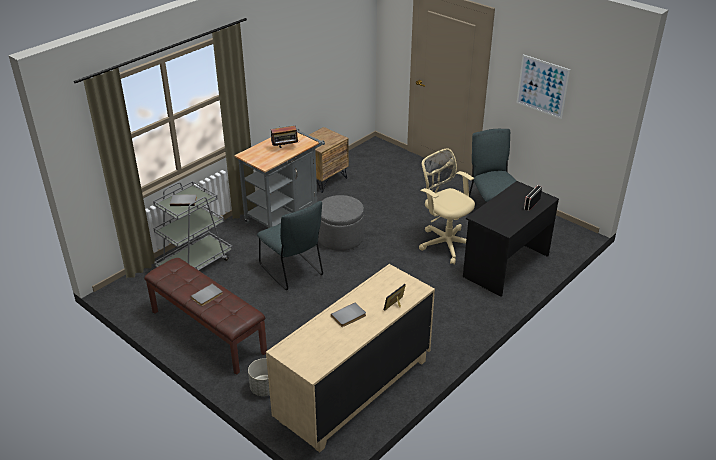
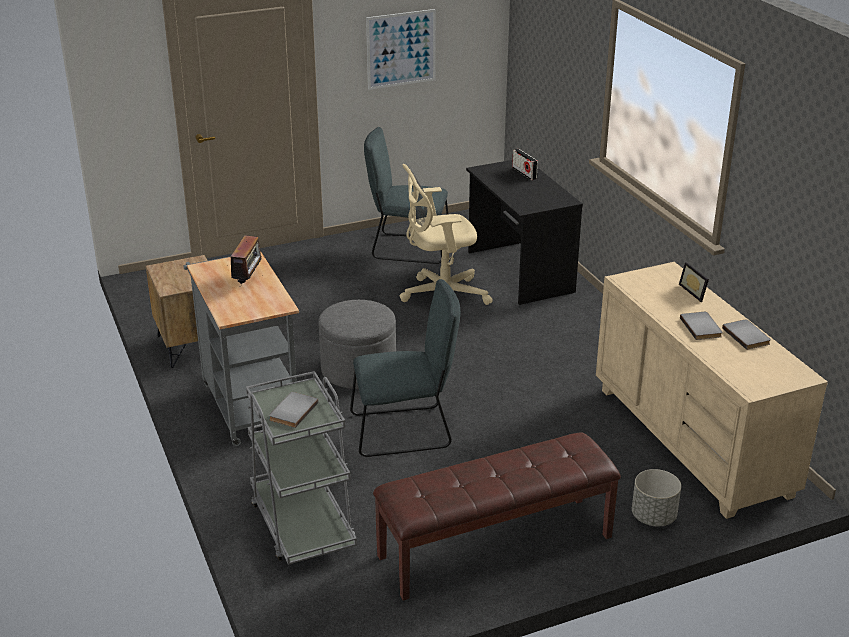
camera: 65 degrees left, 5 degrees down
grey book [191,284,223,306] -> grey book moved to [722,319,771,350]

